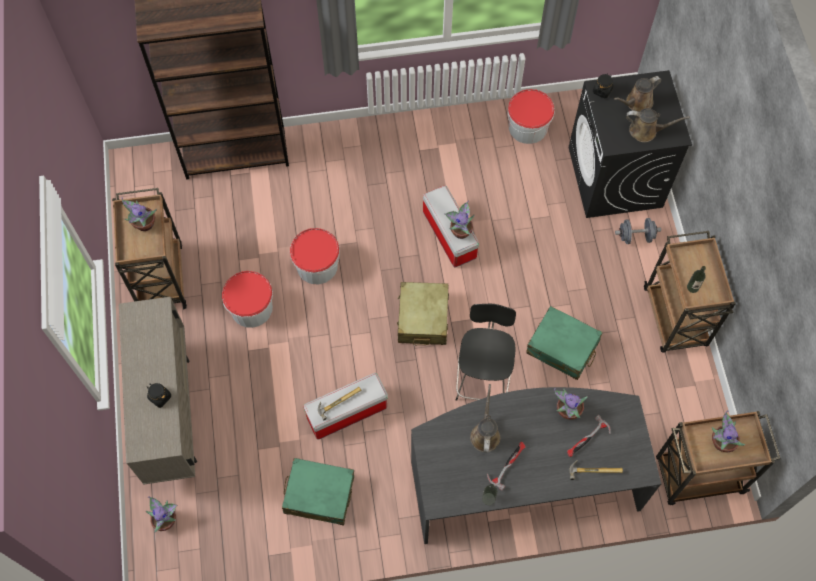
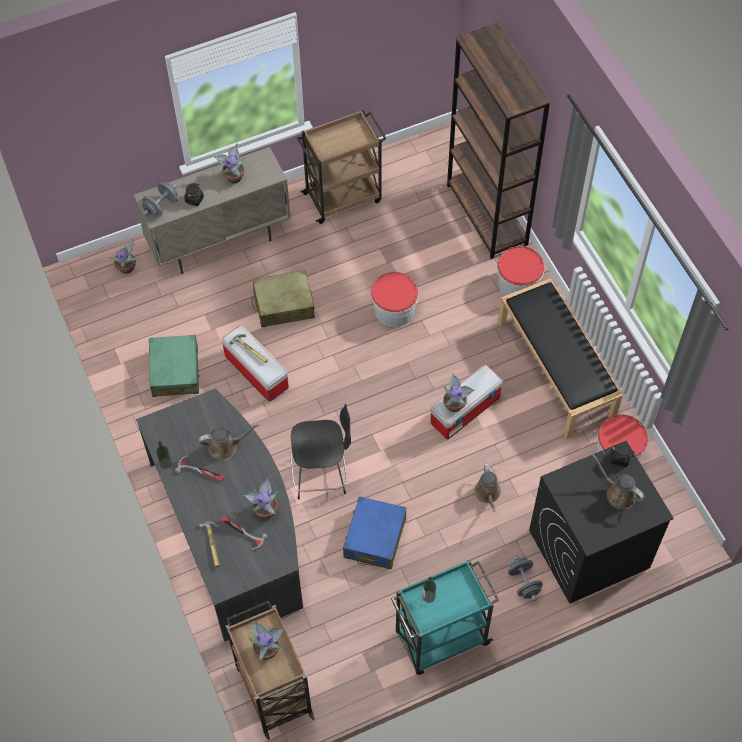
camera: 75 degrees right, 5 degrees down
potted plant [122,197,157,231] -> potted plant moved to [214,143,244,184]
bucket [222,271,273,328] -> bucket moved to [497,246,544,296]
beige suitcase [397,282,449,345] -> beige suitcase moved to [251,270,315,327]
green suitcase [526,306,602,380] -> blue suitcase [343,496,406,569]
brown watering can [626,108,690,142] -> brown watering can moved to [474,463,501,512]
brown cart [644,231,736,353] -> turquoise cart [391,560,499,675]
none -> grey dumbbell [142,182,178,217]
none -> black bench [498,278,623,439]

